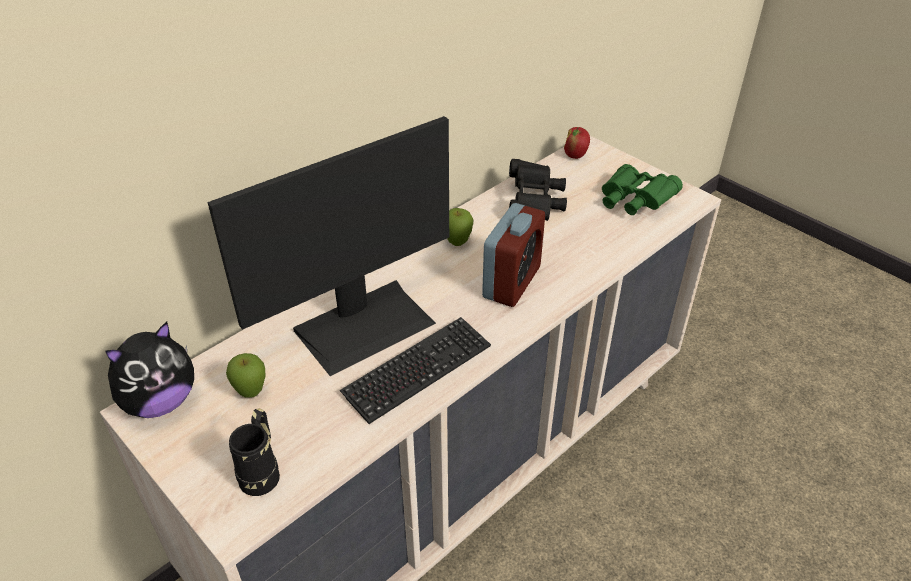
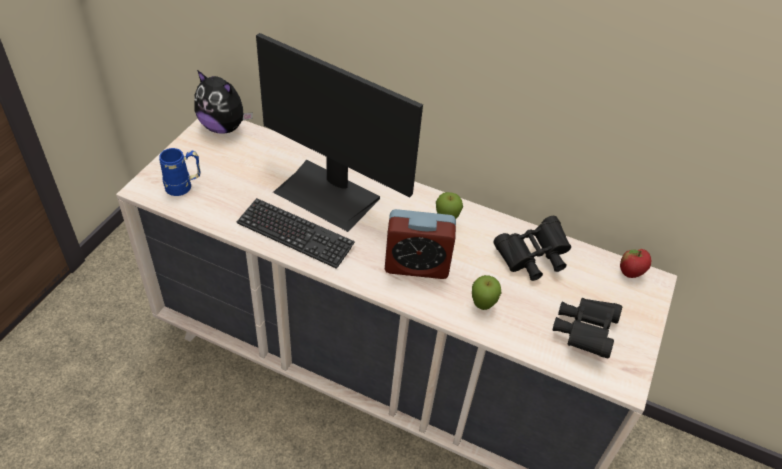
camera: 65 degrees right, 5 degrees up
apple [226,353,266,398] -> apple moved to [472,275,501,310]
black mug [229,408,280,496] -> blue mug [159,148,201,196]
green binoculars [602,164,683,215] -> black binoculars [552,298,622,359]

